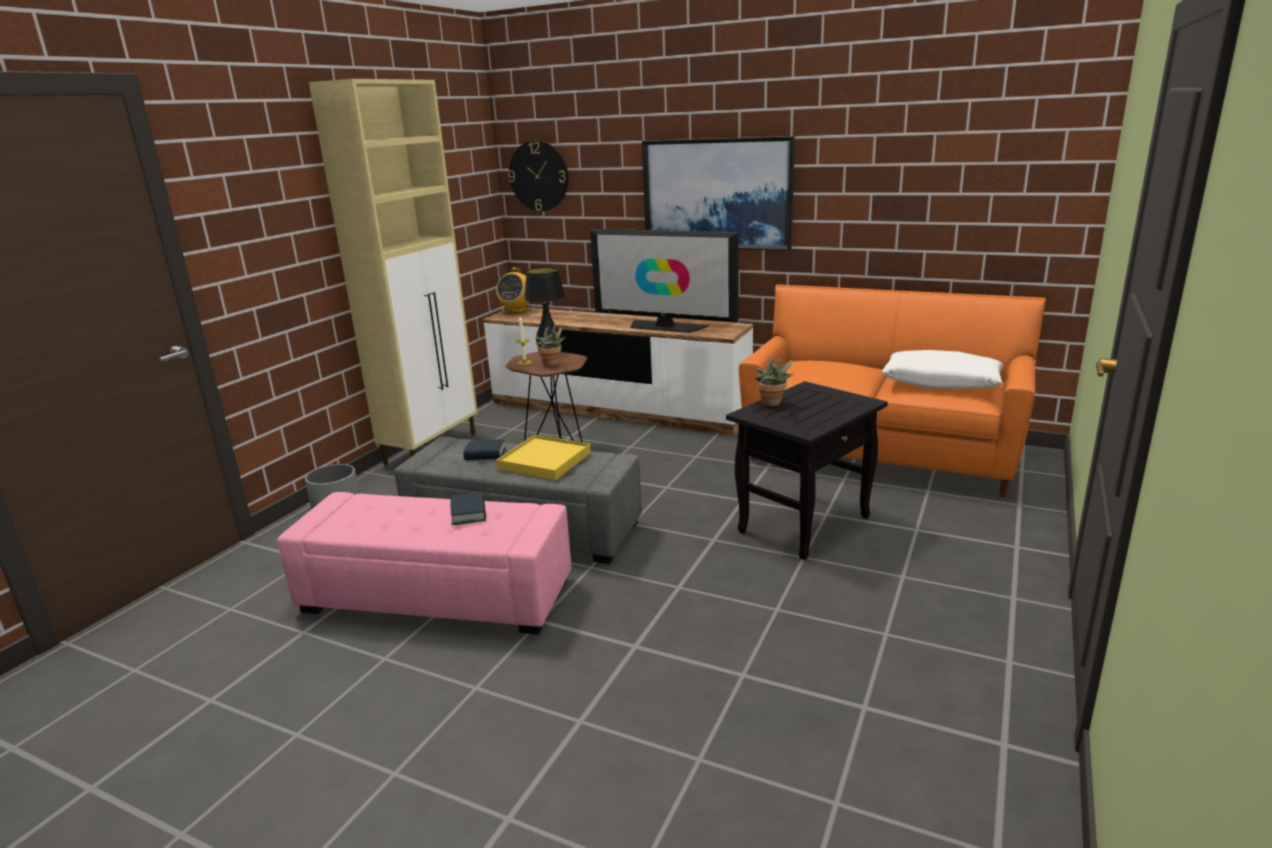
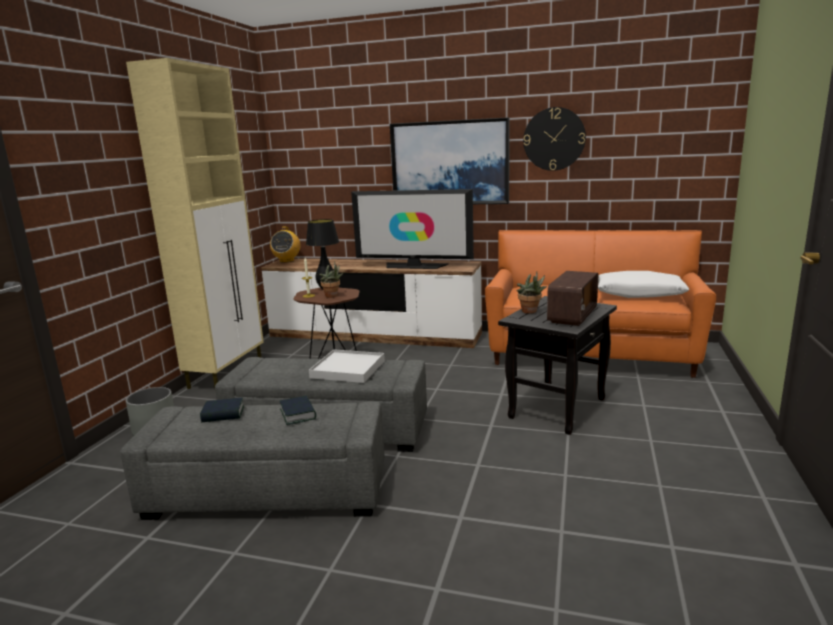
camera: 10 degrees left, 5 degrees down
pink ottoman [277,492,572,635] -> grey ottoman [120,401,385,520]
book [463,439,506,460] -> book moved to [200,398,244,422]
yellow tray [496,435,591,480] -> white tray [309,349,385,383]
wall clock [508,140,568,211] -> wall clock moved to [523,107,586,171]
none -> radio [547,271,598,326]

